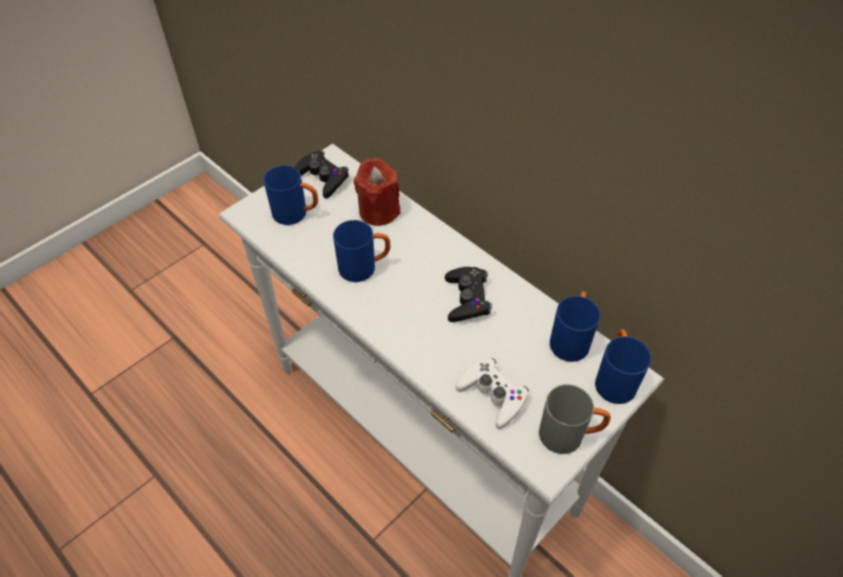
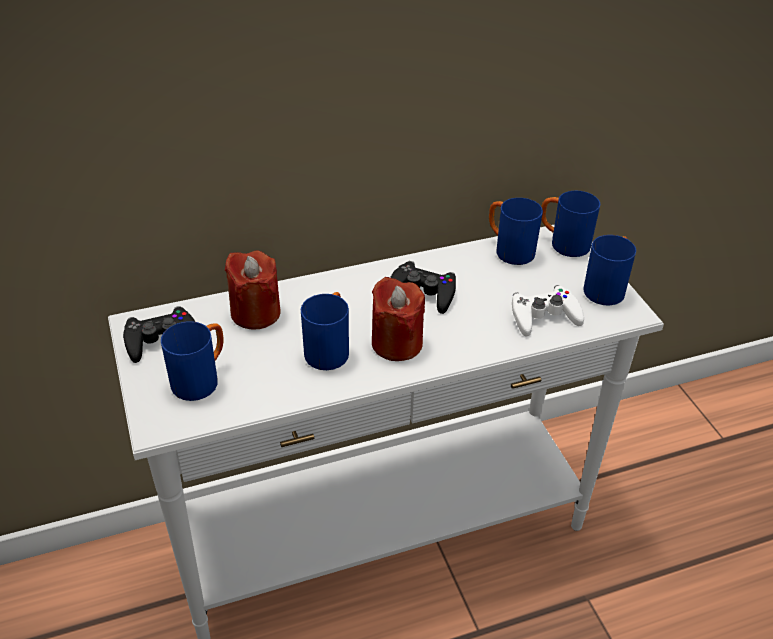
camera: 65 degrees left, 10 degrees down
grey mug [539,384,611,454] -> blue mug [583,235,636,306]
none -> red candle [372,277,425,361]

